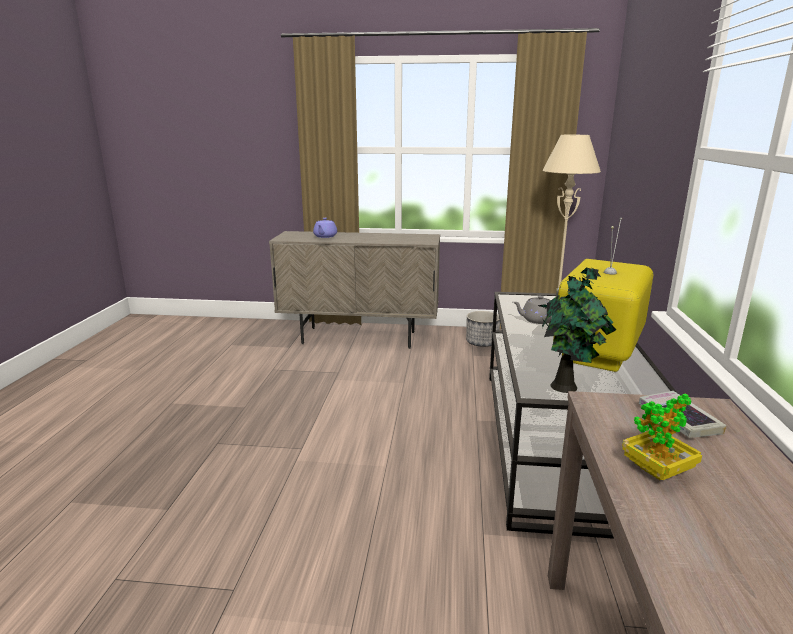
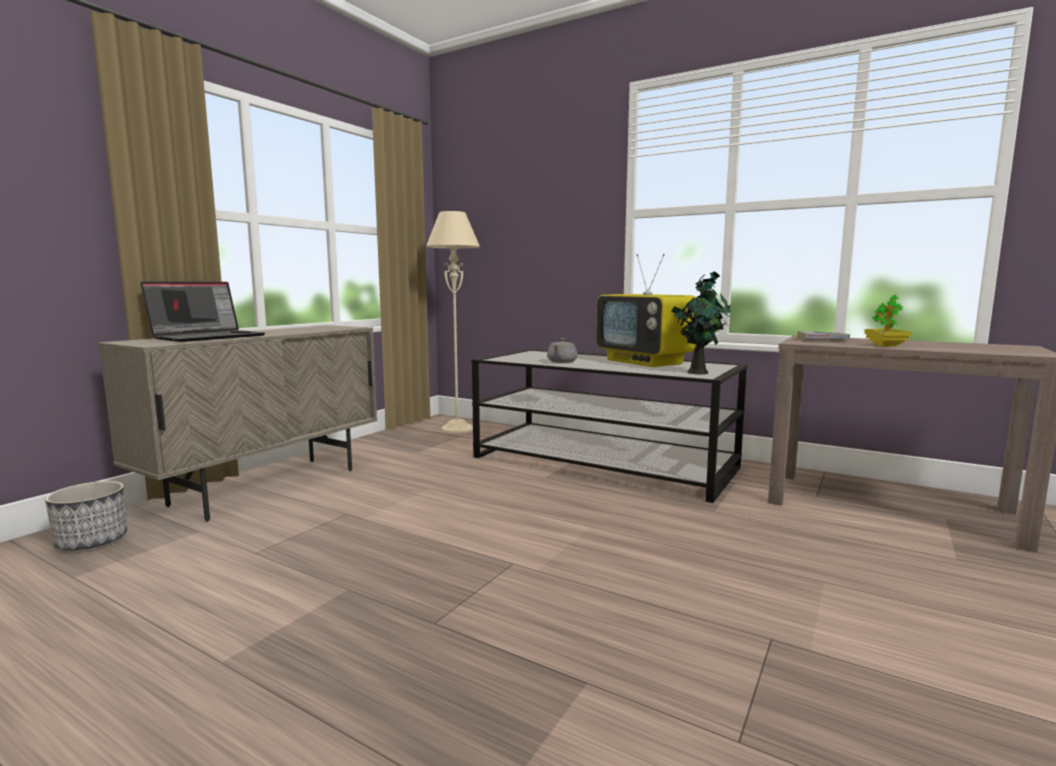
camera: 65 degrees left, 10 degrees down
purple teapot [313,218,337,238] -> laptop [140,282,265,342]
planter [466,311,500,347] -> planter moved to [45,481,127,550]

